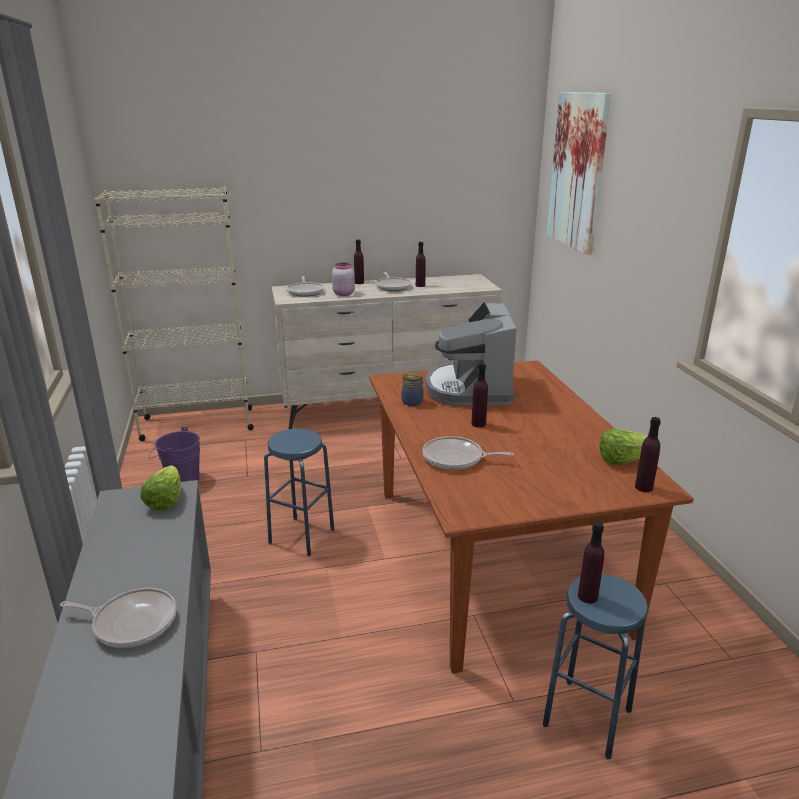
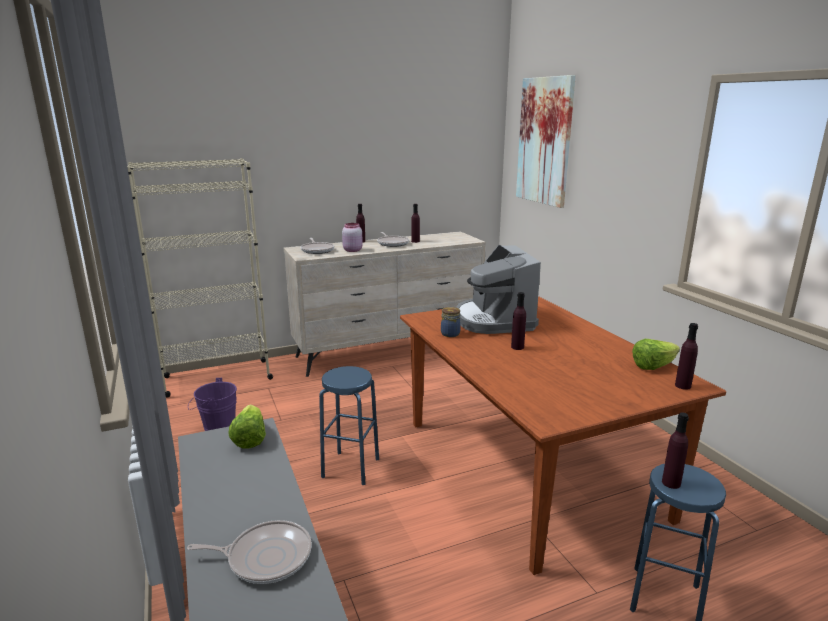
camera: 10 degrees left, 5 degrees down
frying pan [422,436,514,470] -> none

